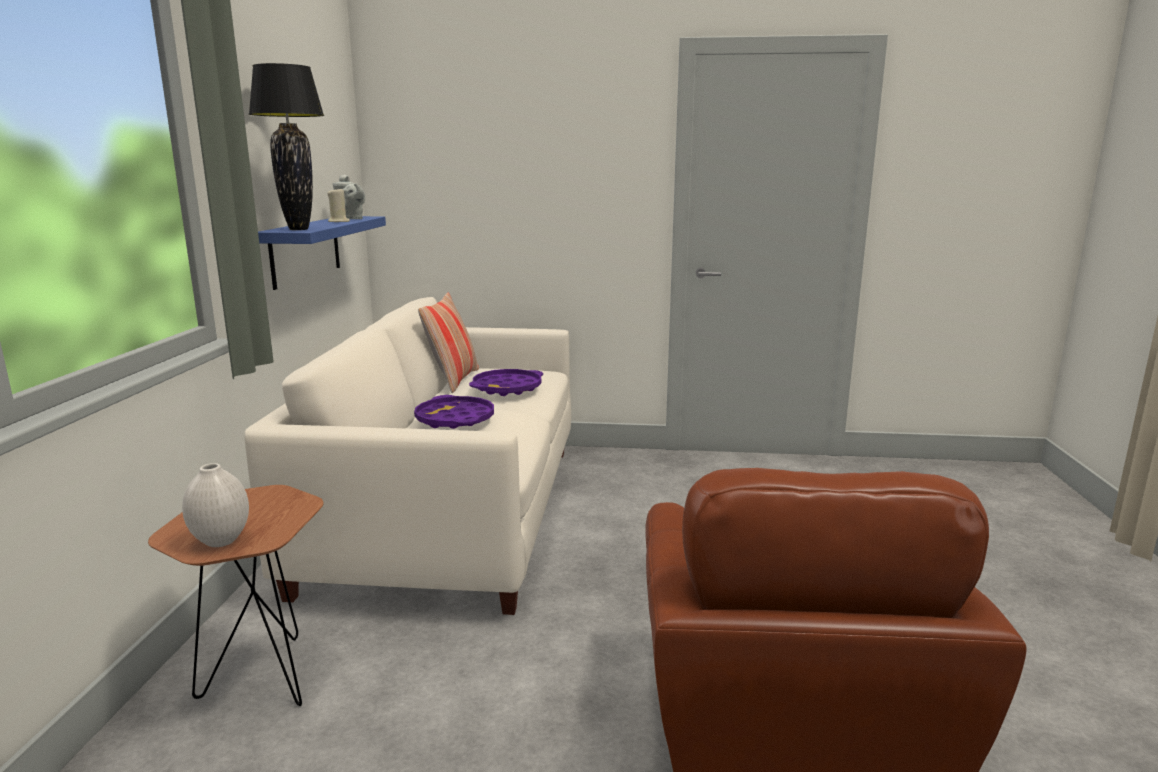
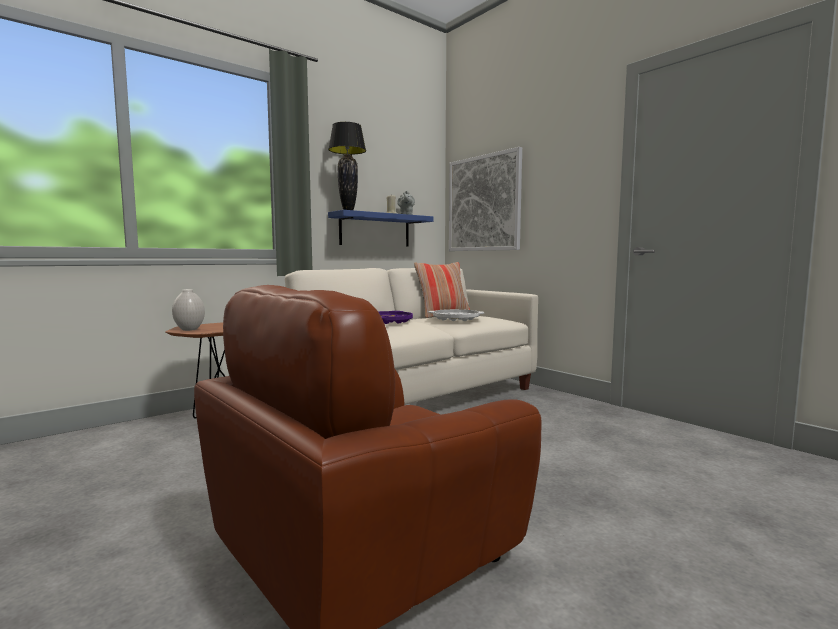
camera: 45 degrees right, 10 degrees down
purple tray [469,369,543,396] -> white tray [429,309,484,321]
none -> picture [449,147,522,251]

